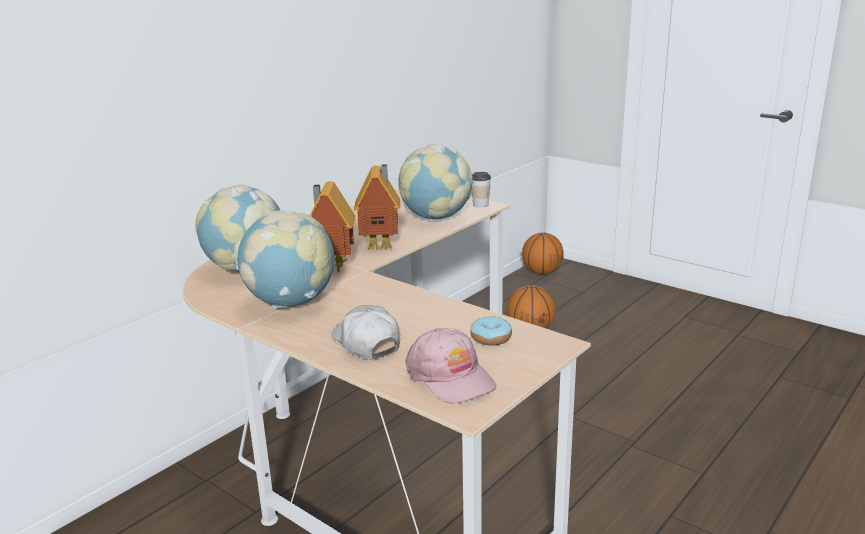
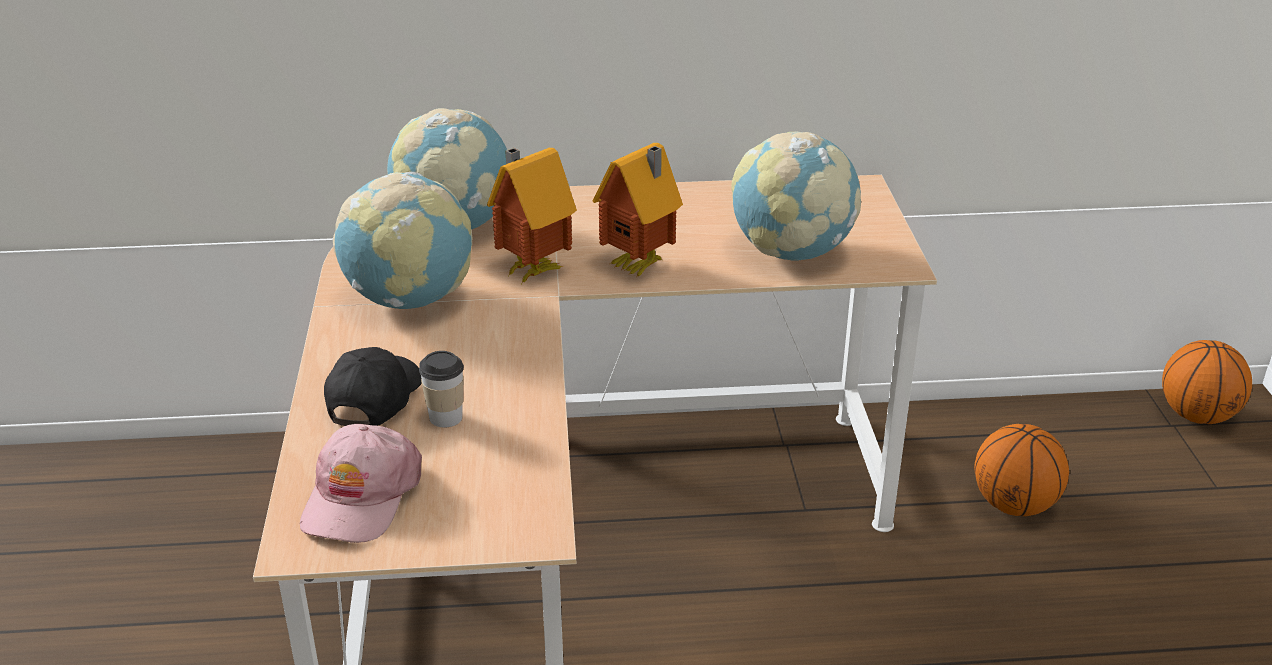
camera: 45 degrees right, 10 degrees up
white cap [332,305,399,359] -> black cap [324,347,422,426]
donut [470,317,512,346] -> none
cup [472,172,491,207] -> cup moved to [419,351,464,428]

